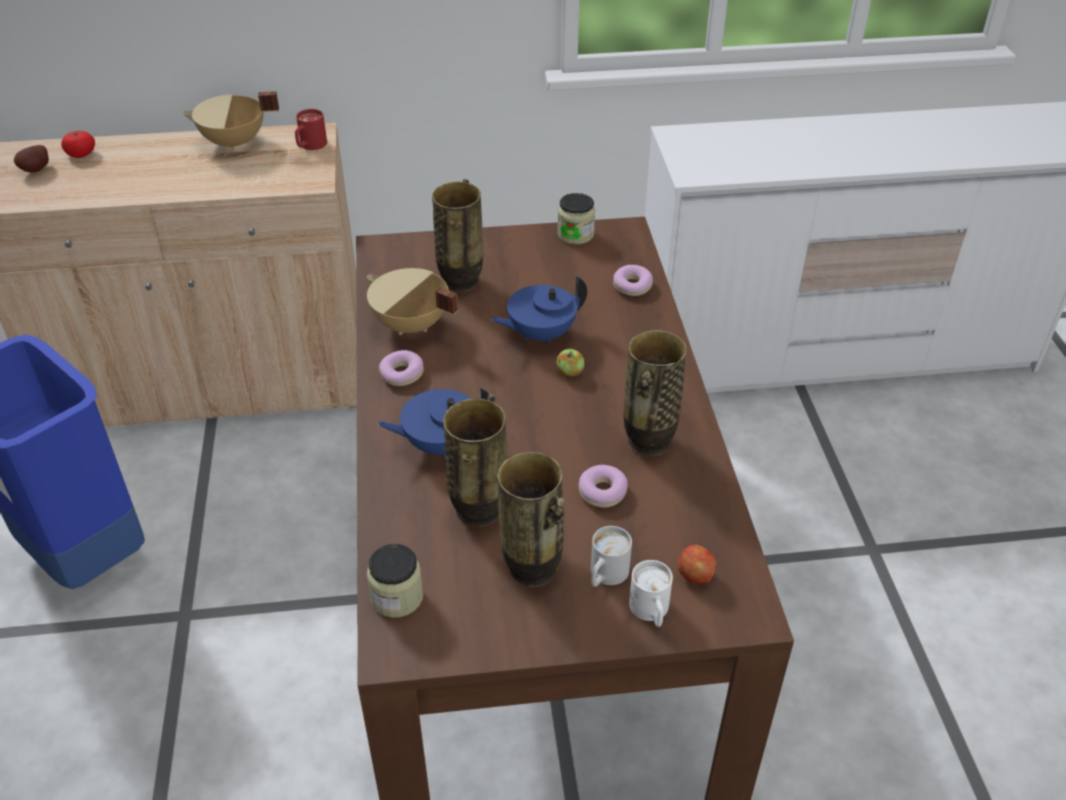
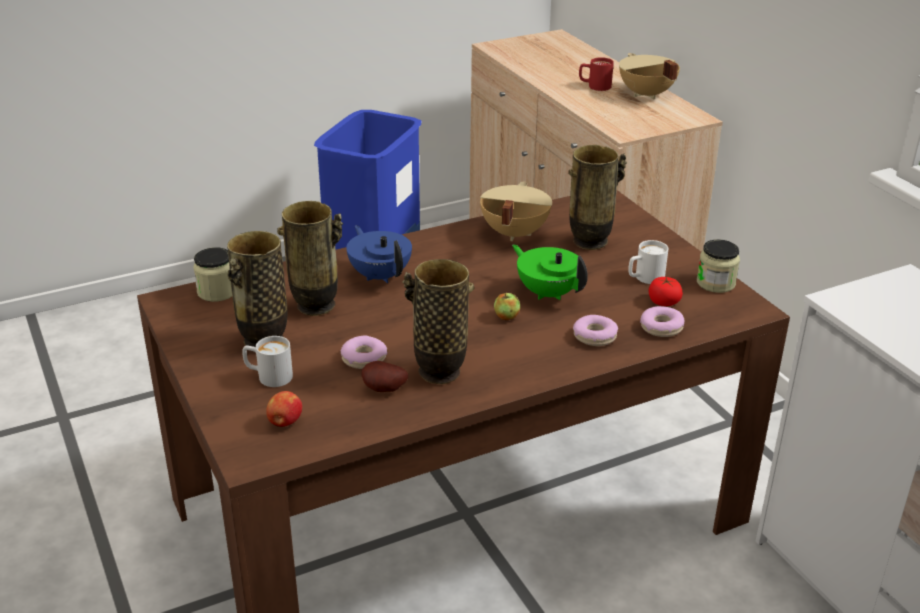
camera: 70 degrees right, 10 degrees down
potato [14,145,49,172] -> potato moved to [362,361,408,392]
tomato [61,131,95,158] -> tomato moved to [648,277,683,306]
red mug [295,109,327,150] -> red mug moved to [579,57,614,91]
donut [379,350,424,386] -> donut moved to [573,315,618,346]
blue teapot [491,276,587,344] -> green teapot [512,245,588,300]
white mug [629,560,673,627] -> white mug moved to [628,240,669,284]

